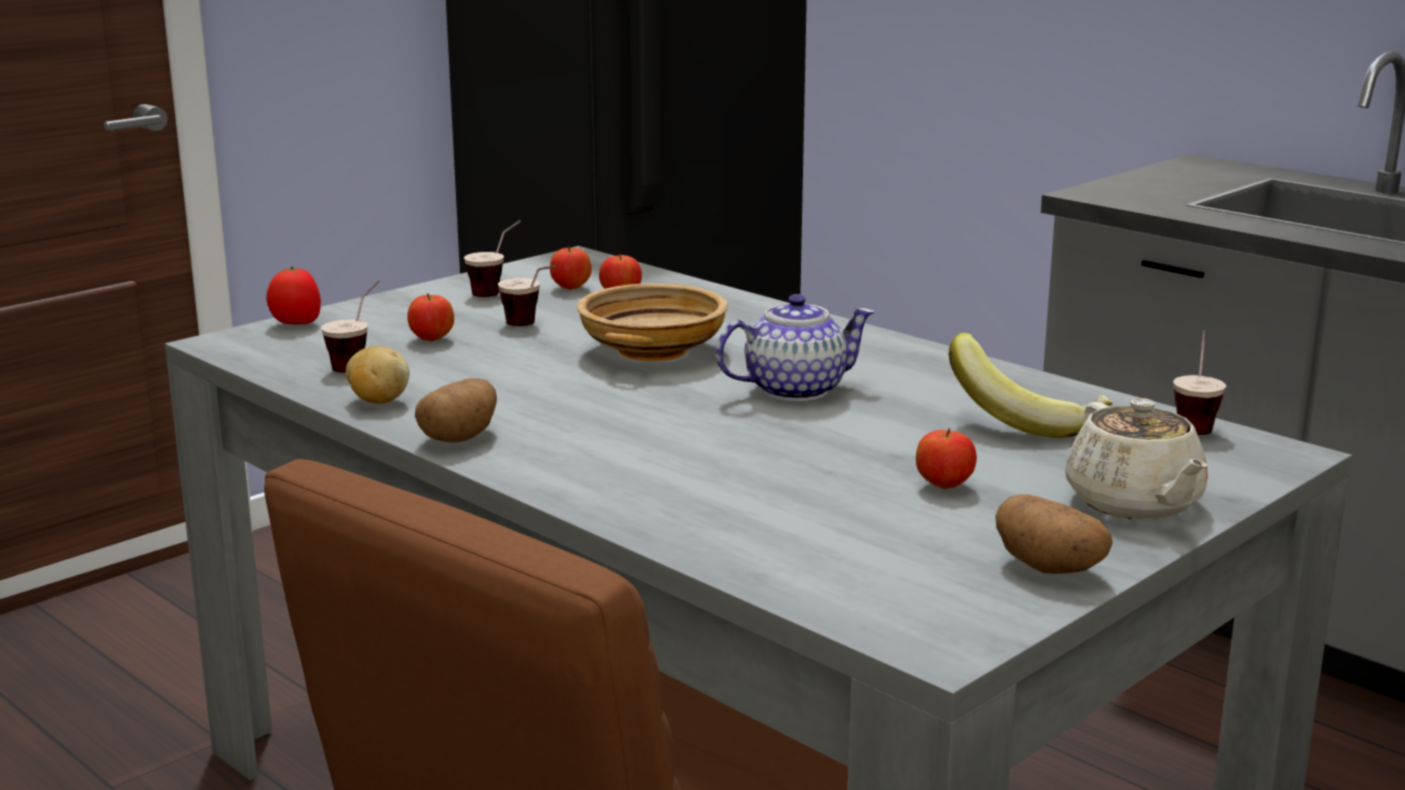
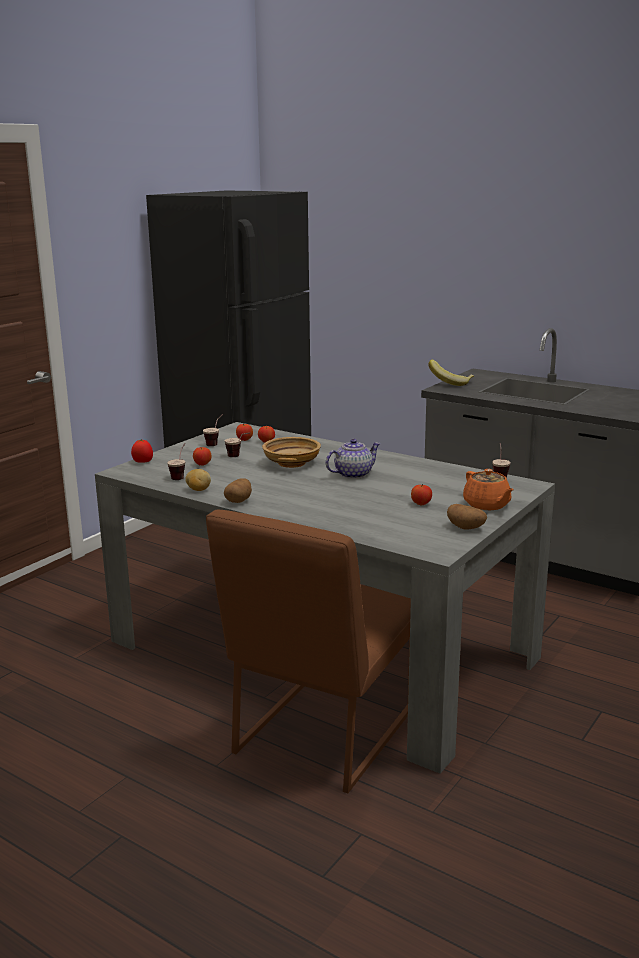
camera: 10 degrees left, 0 degrees up
banana [948,333,1113,438] -> banana moved to [428,359,474,386]
beige teapot [1065,398,1208,520] -> orange teapot [463,469,514,510]

